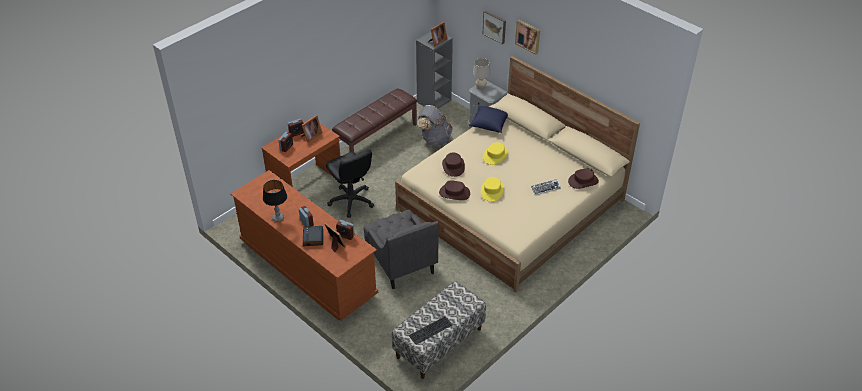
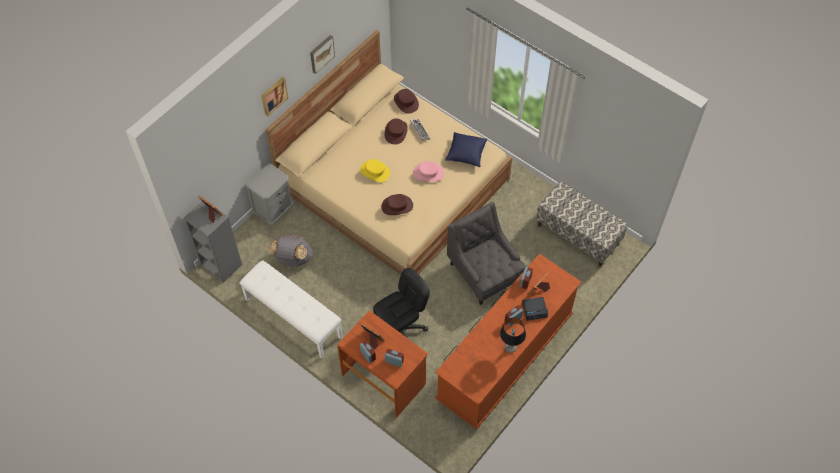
camera: 95 degrees left, 15 degrees up
brown bench [332,89,417,152] -> white bench [239,260,343,359]
grey armchair [363,209,439,289] -> grey armchair turned 90 degrees counterclockwise [447,202,526,305]
keyboard [409,316,453,344] -> none
brown hat [439,180,470,200] -> brown hat moved to [385,118,408,144]
blue pillow [469,106,508,133] -> blue pillow moved to [445,132,488,167]
beige table lamp [473,58,490,88] -> none
yellow hat [481,177,504,202] -> pink hat [413,161,444,182]
picture [483,10,506,45] -> picture moved to [310,35,335,74]

